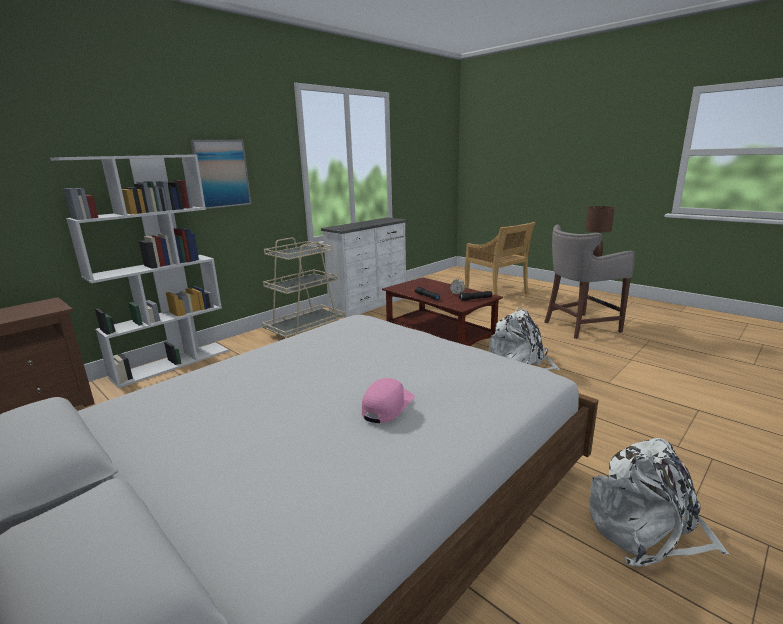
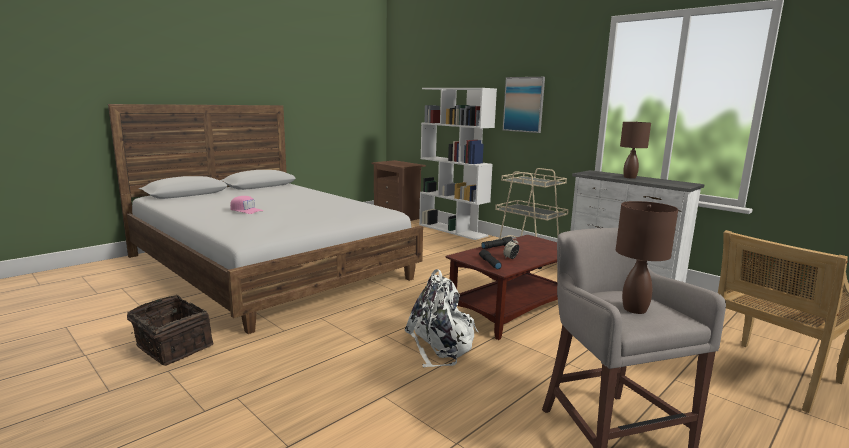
camera: 90 degrees right, 5 degrees down
white backpack [589,438,729,567] -> basket [127,295,213,366]
none -> brown table lamp [620,121,651,179]

